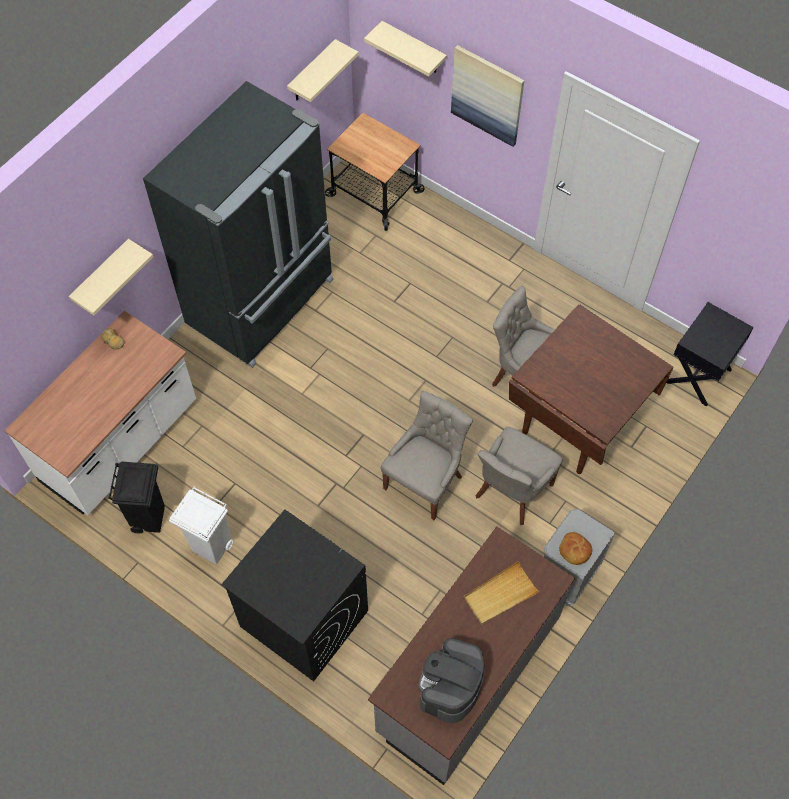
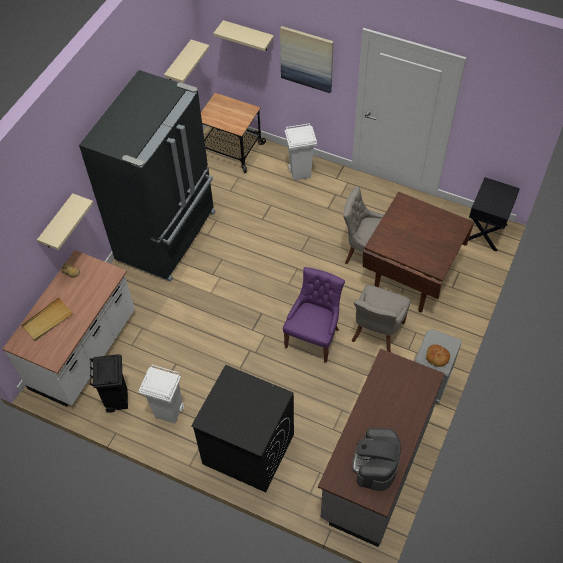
camera: 10 degrees left, 5 degrees down
grey chair [381,391,473,520] -> purple chair [283,267,345,363]
beige tray [464,561,540,625] -> beige tray moved to [21,297,74,341]
none -> white trash can [285,123,317,180]

